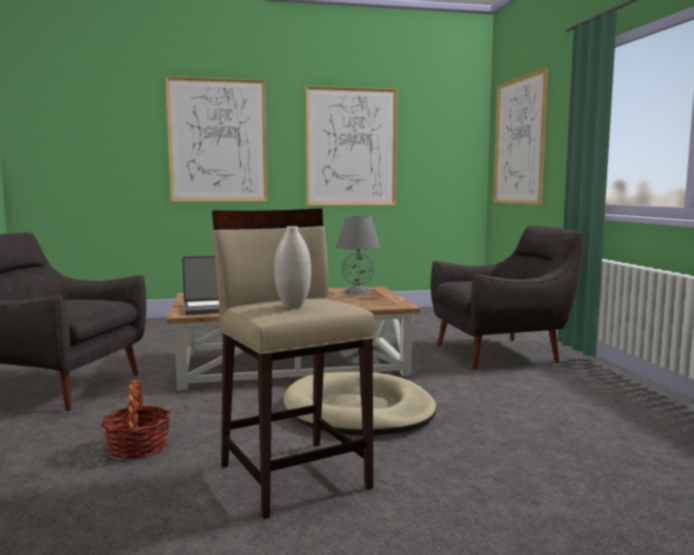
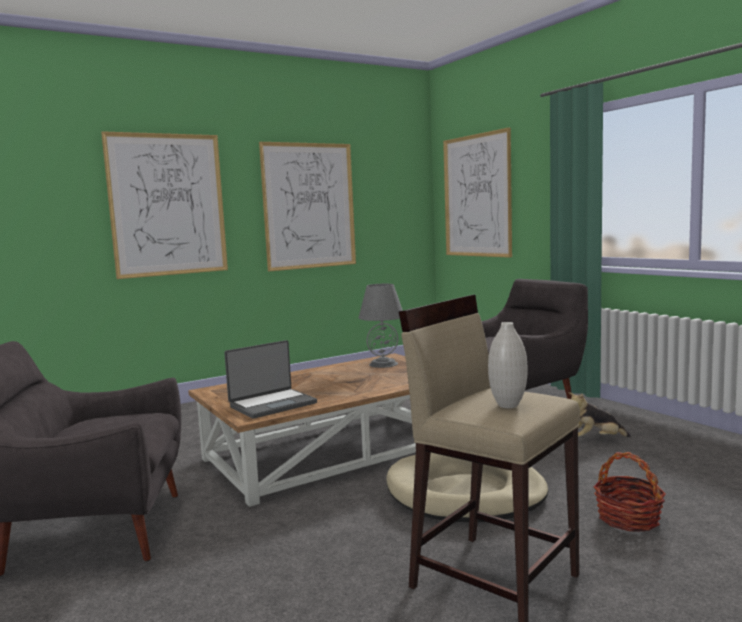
camera: 20 degrees left, 0 degrees up
basket [101,380,171,459] -> basket moved to [593,452,666,532]
none -> plush toy [568,392,631,437]

